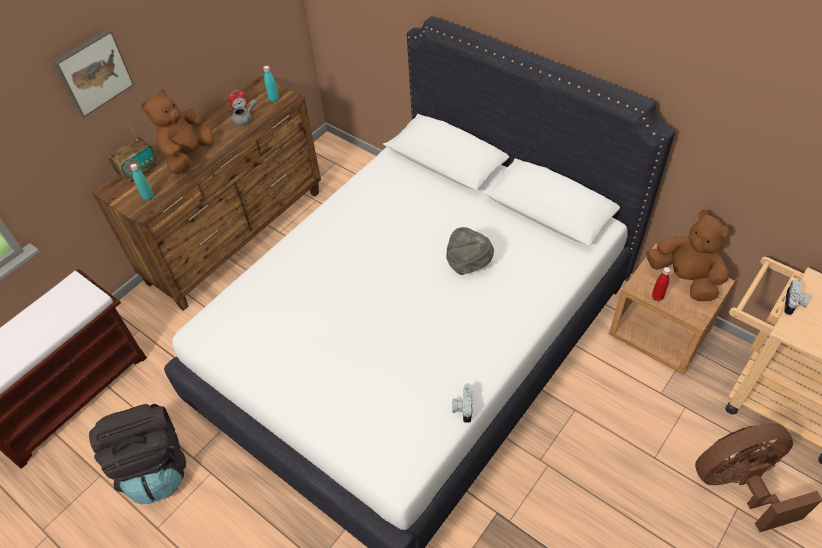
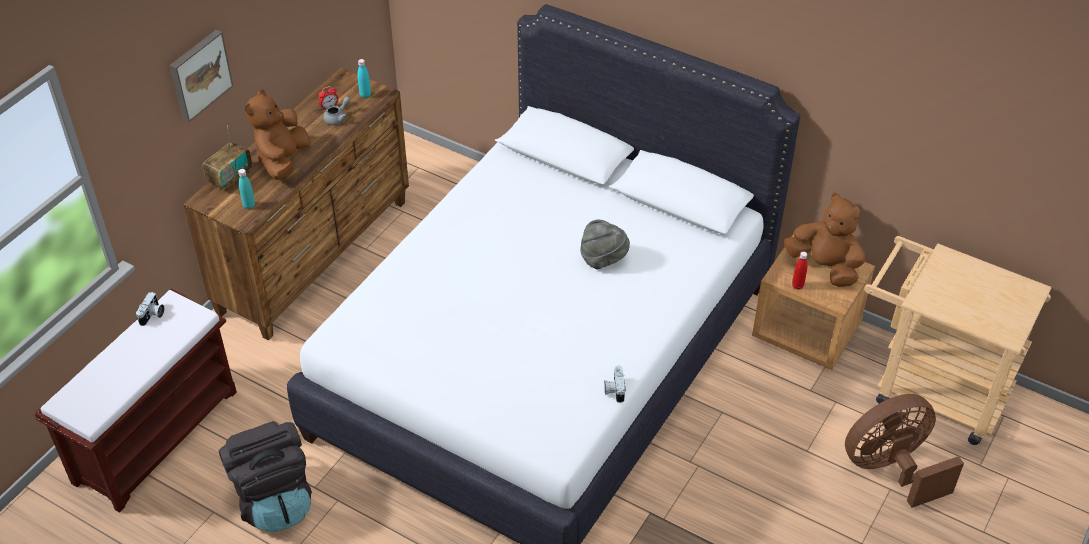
camera: 10 degrees left, 5 degrees down
camera [784,280,810,315] -> camera moved to [136,292,164,326]

